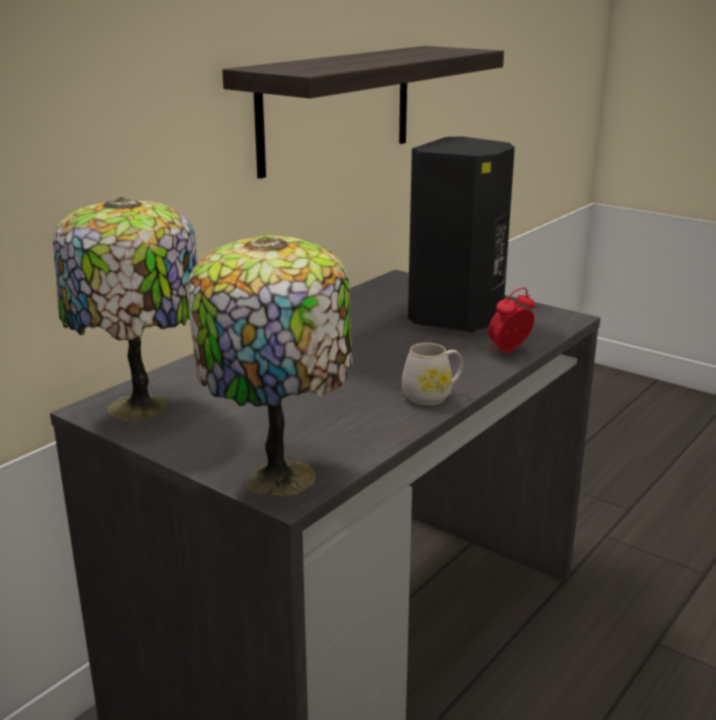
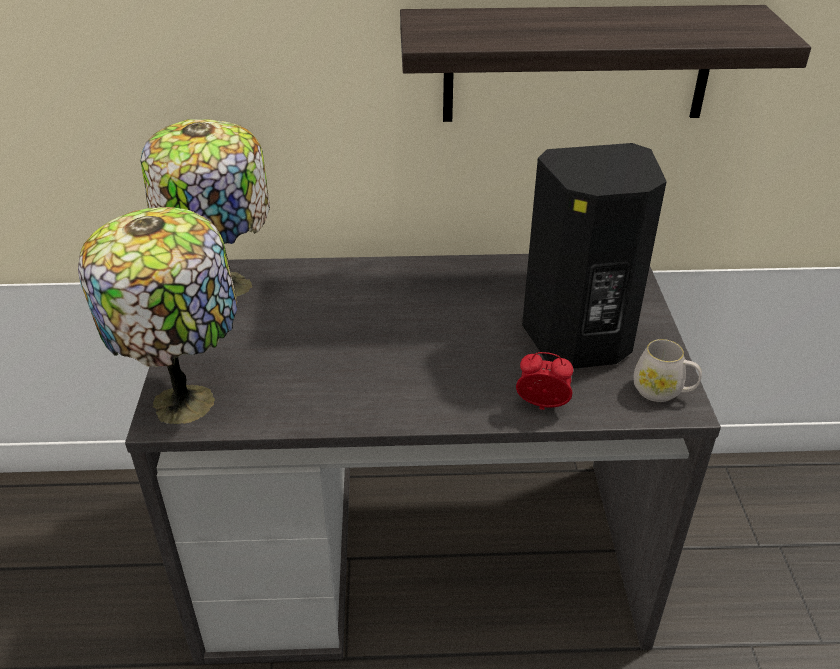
camera: 50 degrees right, 15 degrees up
white mug [402,343,463,405] -> white mug moved to [633,339,702,402]

